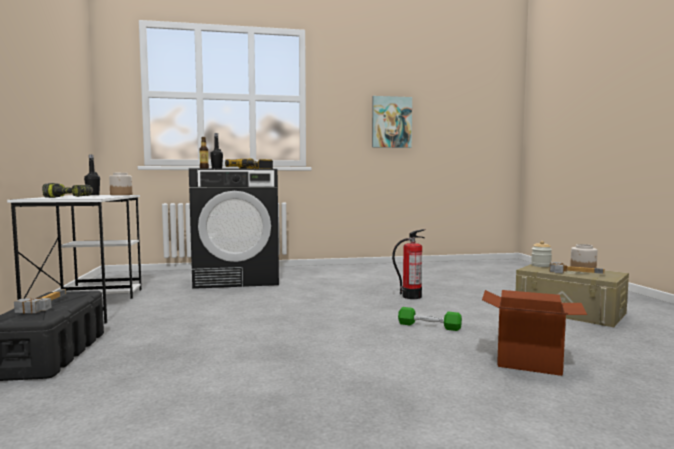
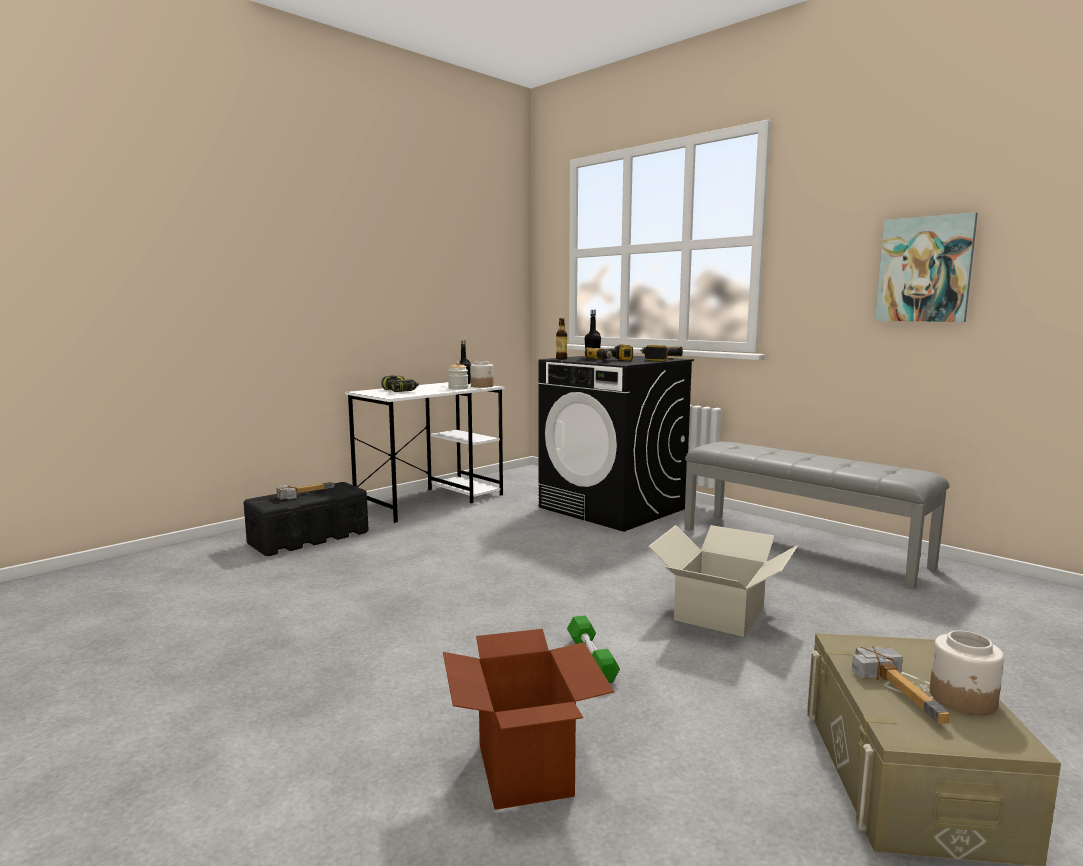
camera: 55 degrees right, 5 degrees up
fire extinguisher [392,229,425,299] -> cardboard box [648,525,798,637]
jar [531,241,552,267] -> jar moved to [448,361,468,389]
none -> grey bench [684,442,950,590]

